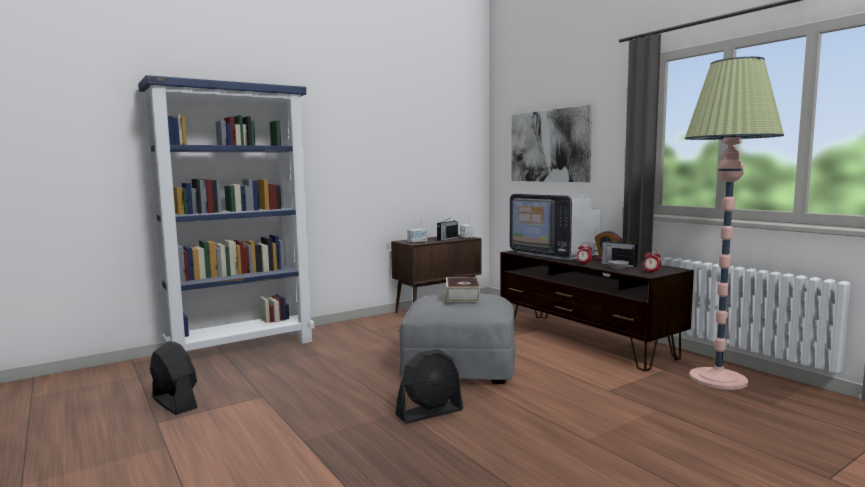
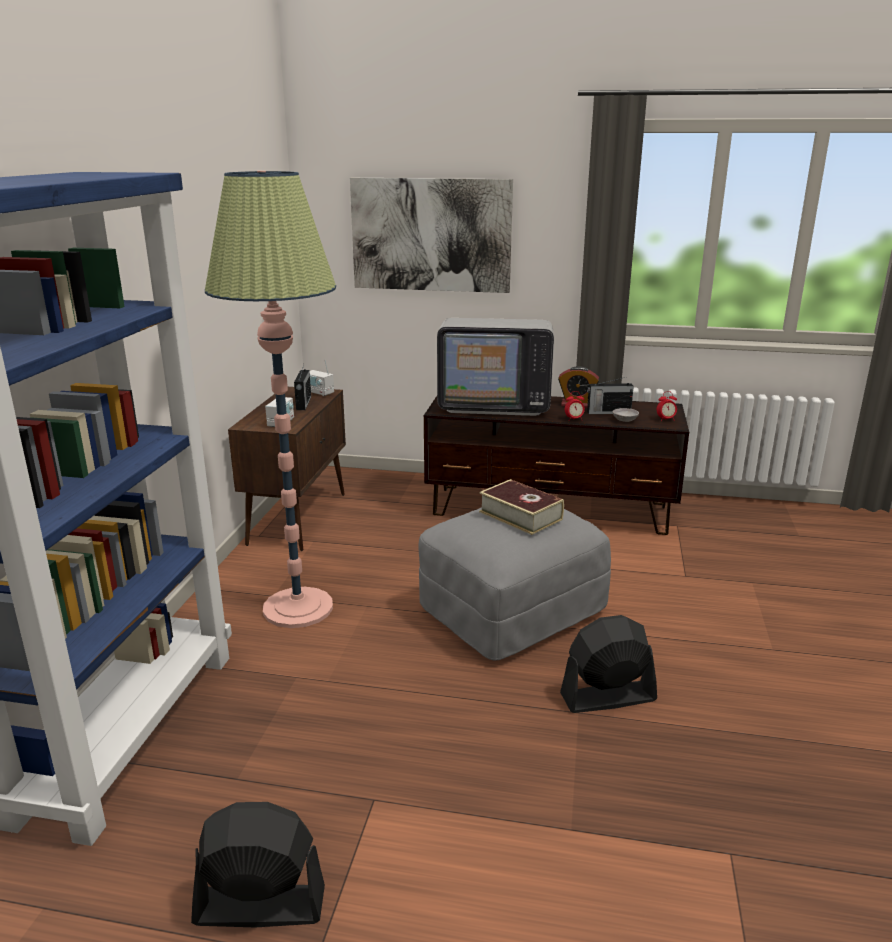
camera: 45 degrees left, 15 degrees up
black fan [395,349,463,424] -> black fan turned 120 degrees counterclockwise [560,615,657,713]
floor lamp [685,57,784,390] -> floor lamp moved to [205,171,336,628]

